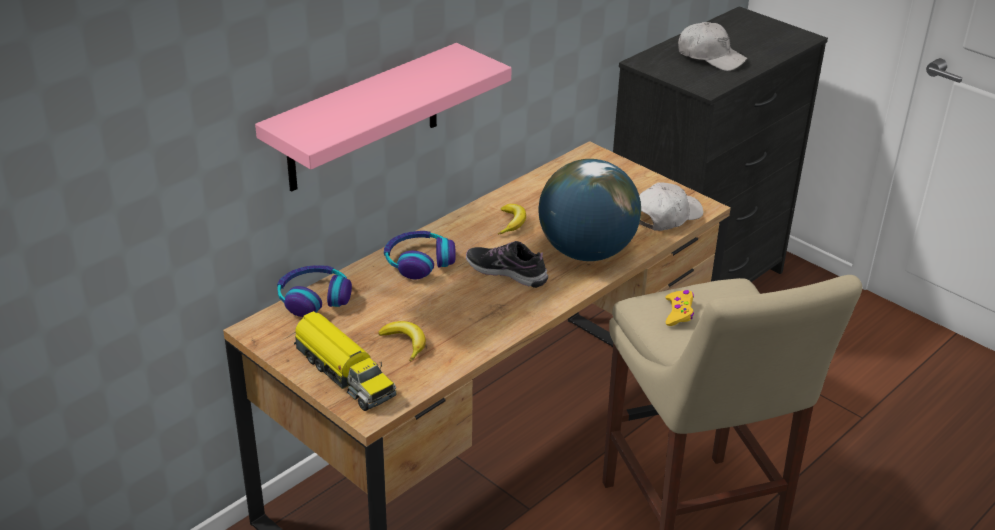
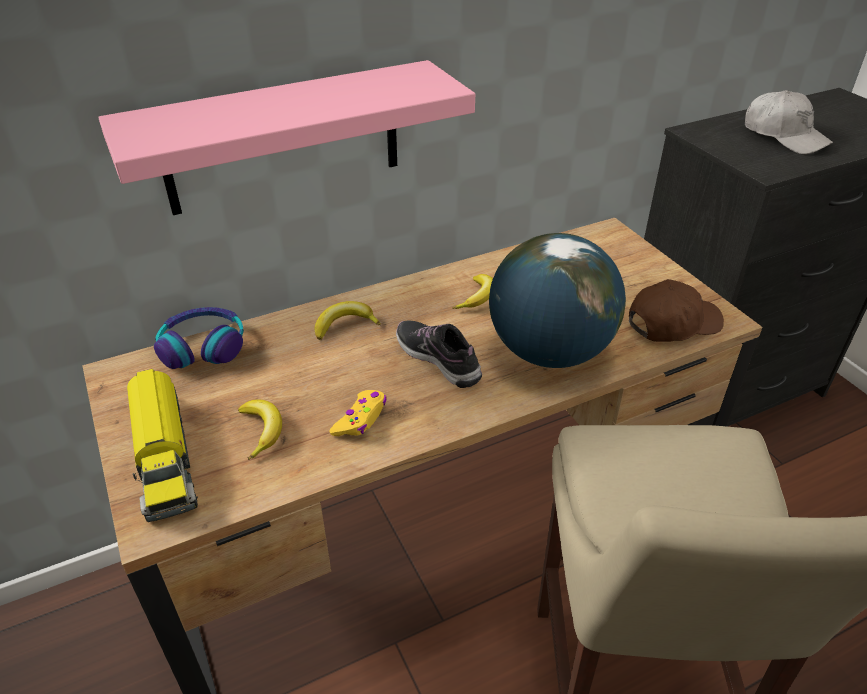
camera: 20 degrees right, 5 degrees up
headphones [384,231,456,279] -> banana [315,301,381,340]
white cap [639,182,704,231] -> brown cap [629,279,724,342]
yellow game controller [665,290,694,326] -> yellow game controller moved to [329,390,387,436]

